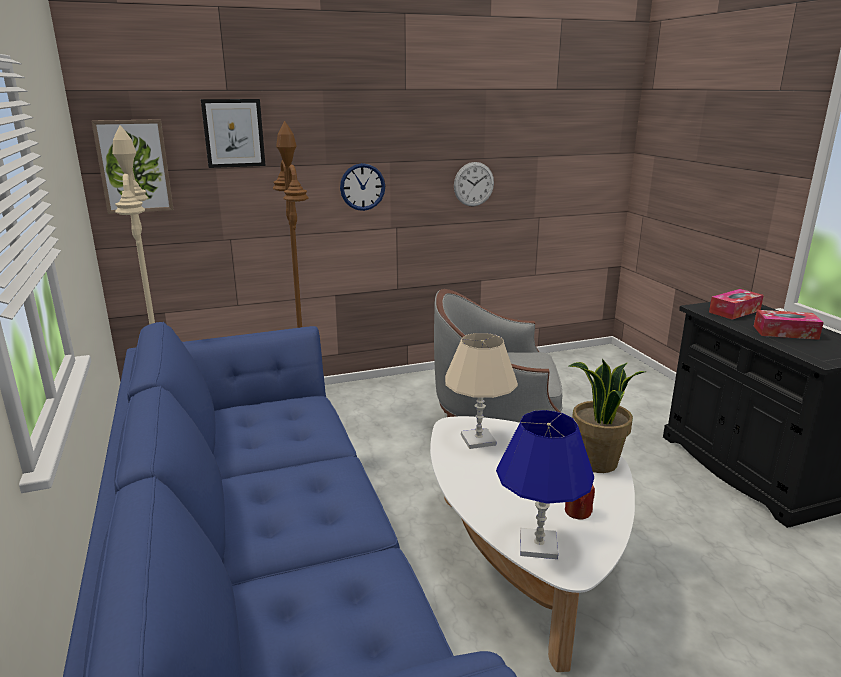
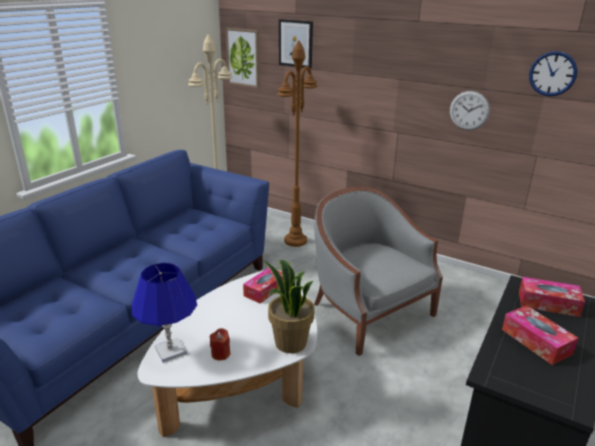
camera: 50 degrees right, 5 degrees up
wall clock [340,163,385,211] -> wall clock moved to [529,51,577,96]
beige table lamp [445,333,518,449] -> tissue box [243,267,284,304]

